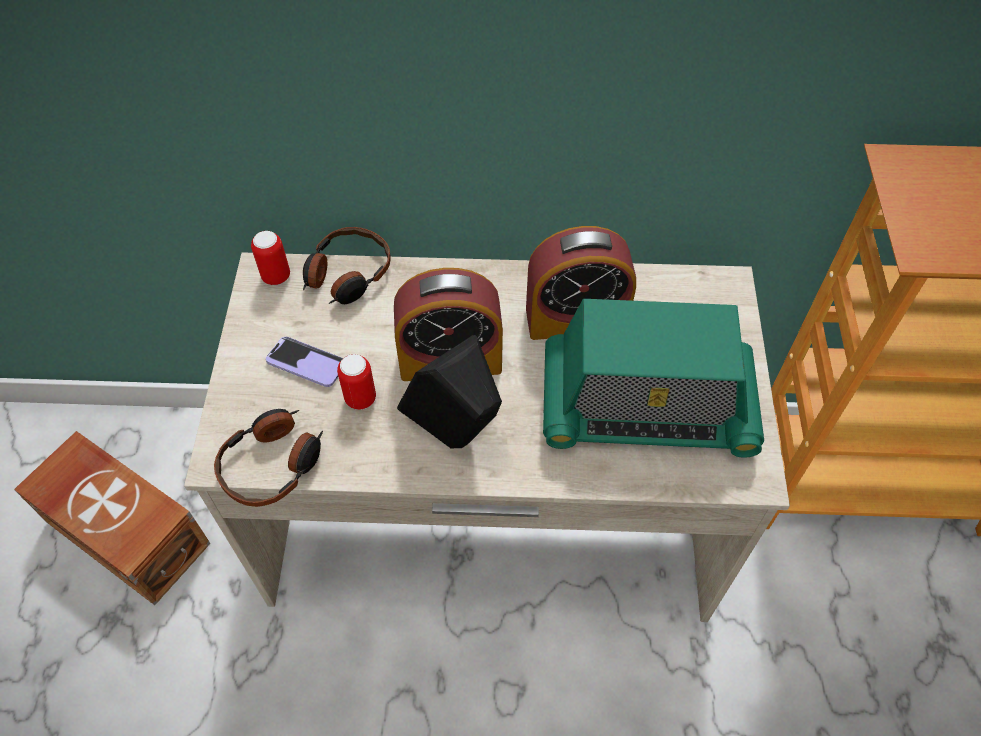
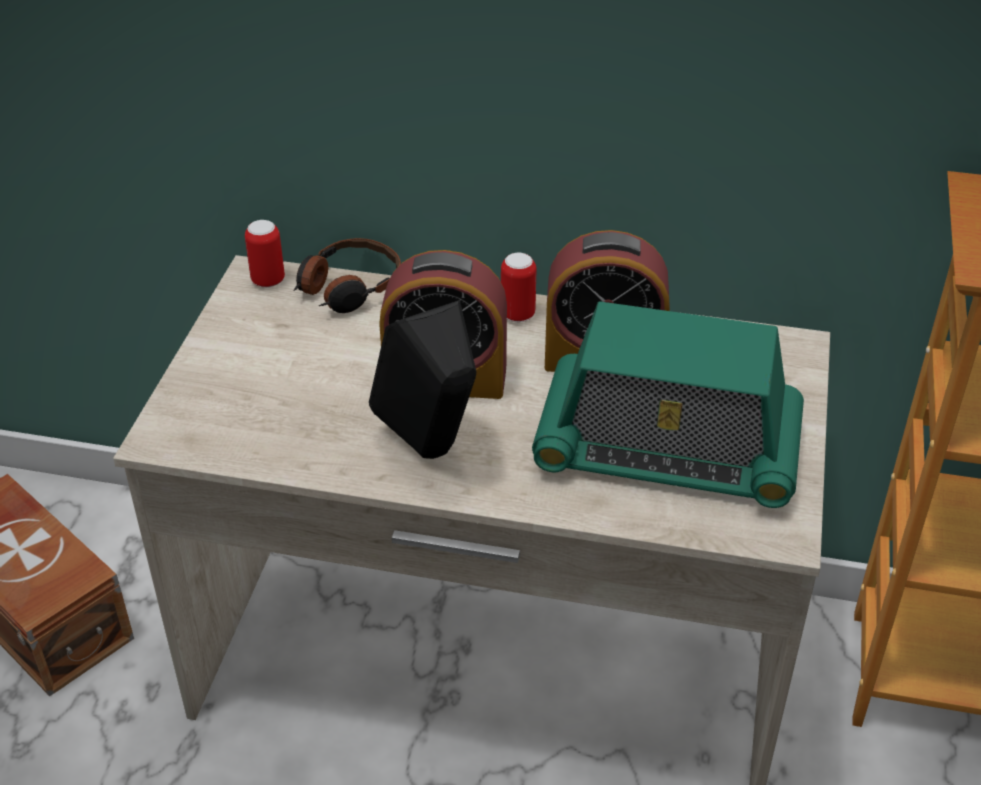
camera: 10 degrees right, 15 degrees down
headphones [214,409,323,507] -> none
phone [266,337,343,387] -> none
can [337,354,376,410] -> can moved to [501,253,537,322]

